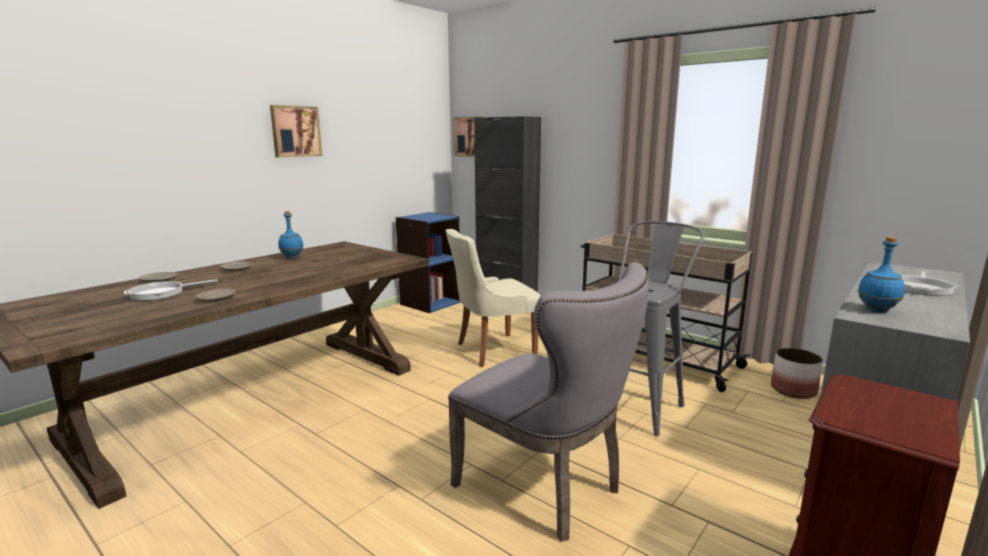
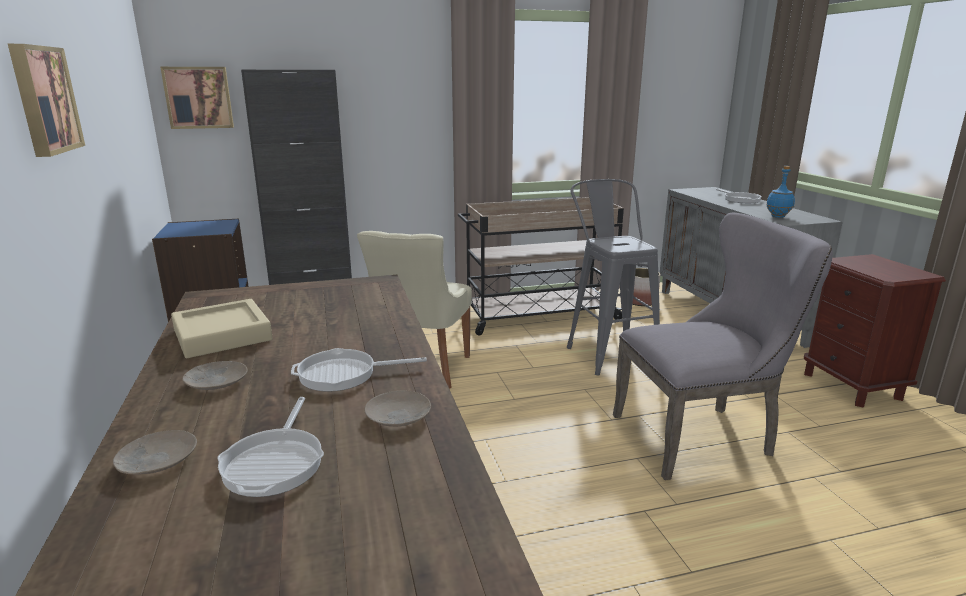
camera: 55 degrees left, 5 degrees up
blue bottle [278,211,304,259] -> beige tray [171,299,273,358]
none -> frying pan [291,348,427,392]

